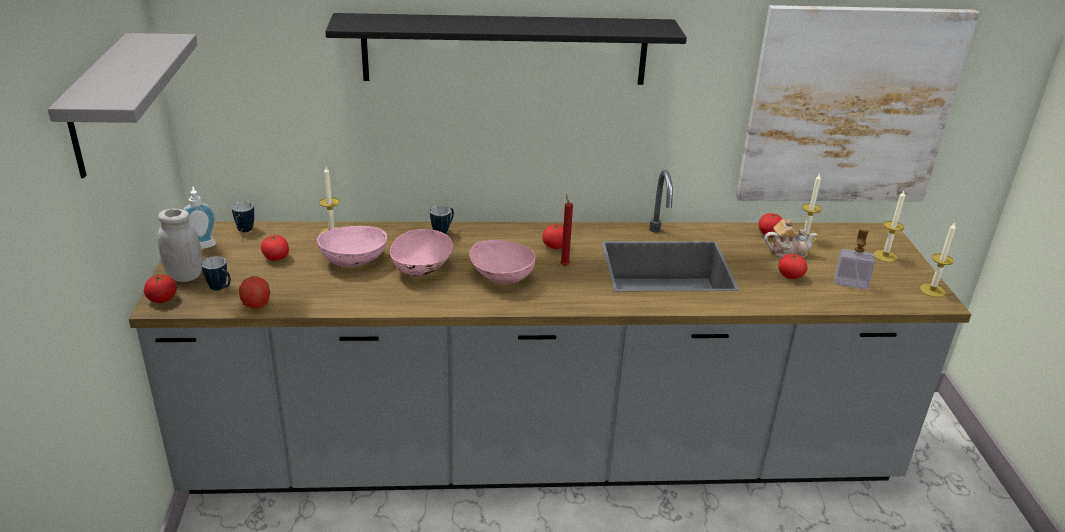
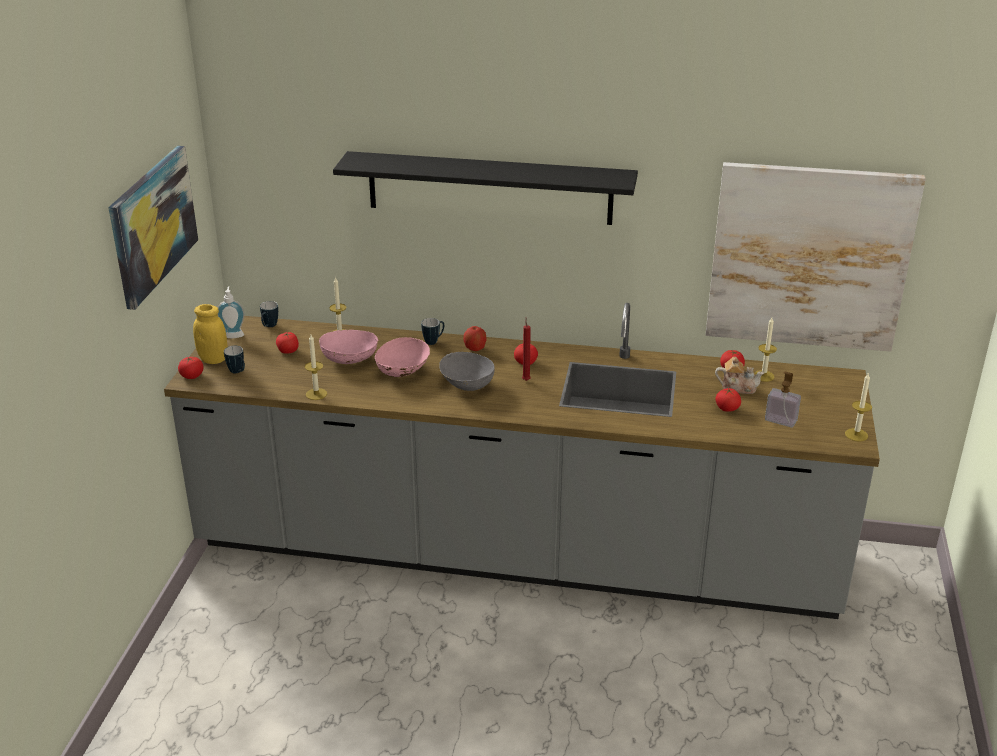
camera: 15 degrees right, 0 degrees up
grey shelf [48,33,198,178] -> picture [108,146,198,310]
white jar [157,209,202,282] -> yellow jar [193,304,228,364]
apple [239,276,270,309] -> apple moved to [464,326,486,351]
pink bowl [469,240,535,284] -> grey bowl [439,352,495,391]
candle [874,191,905,262] -> candle moved to [305,335,327,400]

